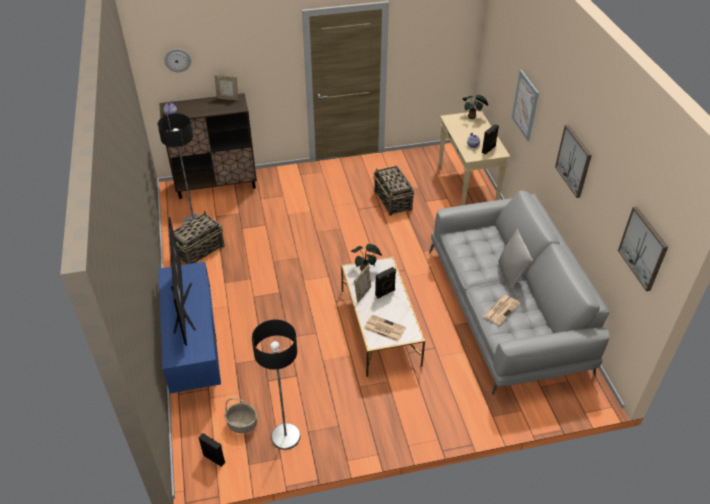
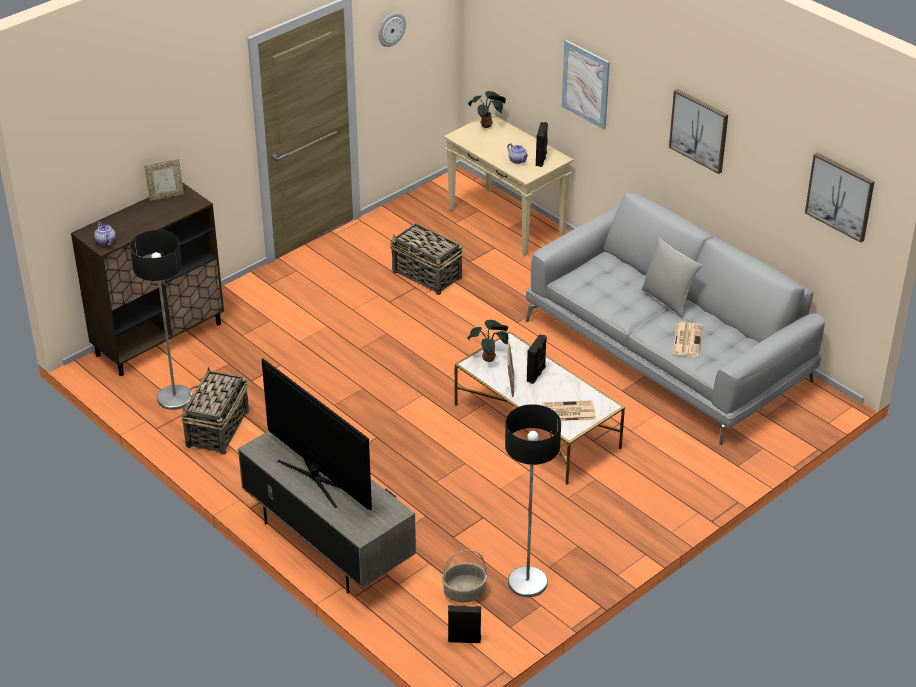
camera: 30 degrees left, 5 degrees down
blue tv stand [158,262,221,394] -> grey tv stand [238,431,416,594]
wall clock [164,49,191,72] -> wall clock moved to [378,13,406,47]

